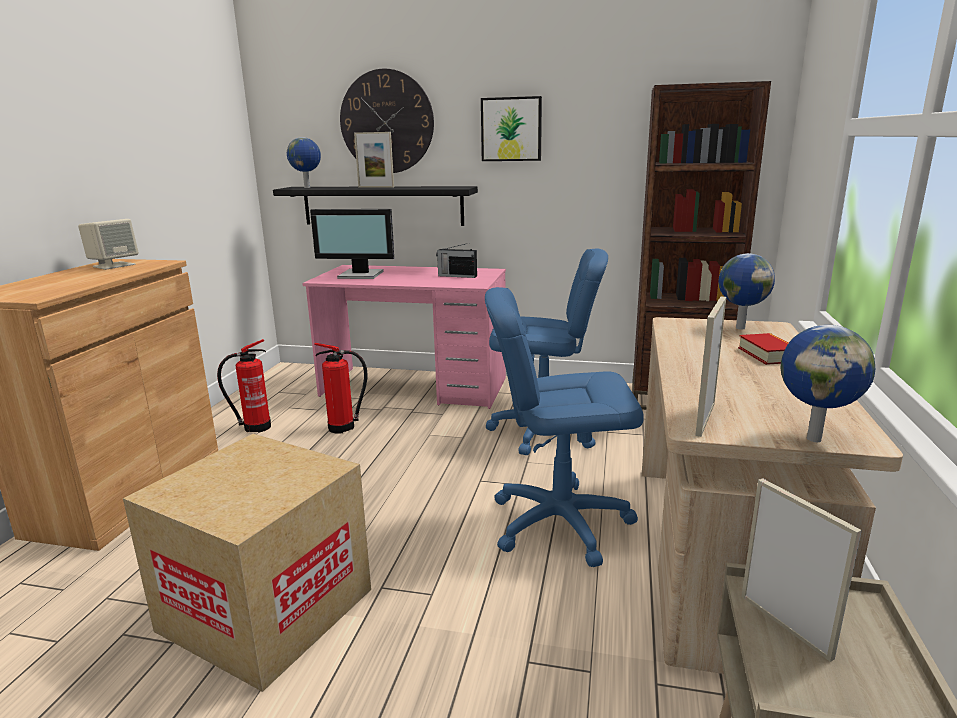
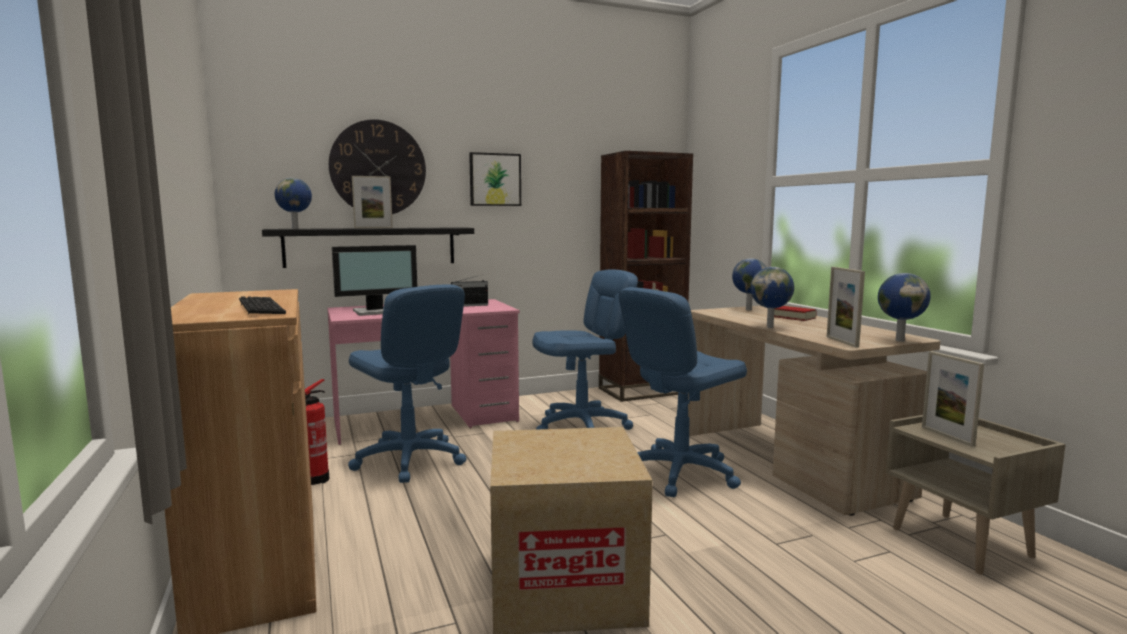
camera: 35 degrees left, 10 degrees down
beige speaker [78,219,139,270] -> none
fire extinguisher [314,343,367,433] -> blue office chair [348,284,467,483]
picture frame [742,478,862,662] -> picture frame turned 135 degrees counterclockwise [922,351,984,447]
none -> keyboard [239,296,286,315]
none -> globe [751,267,794,328]

